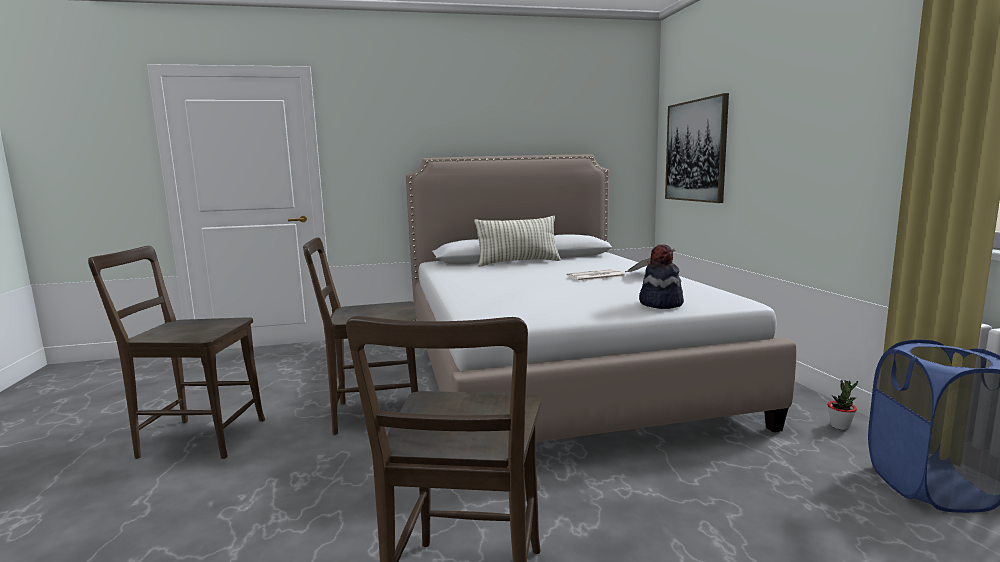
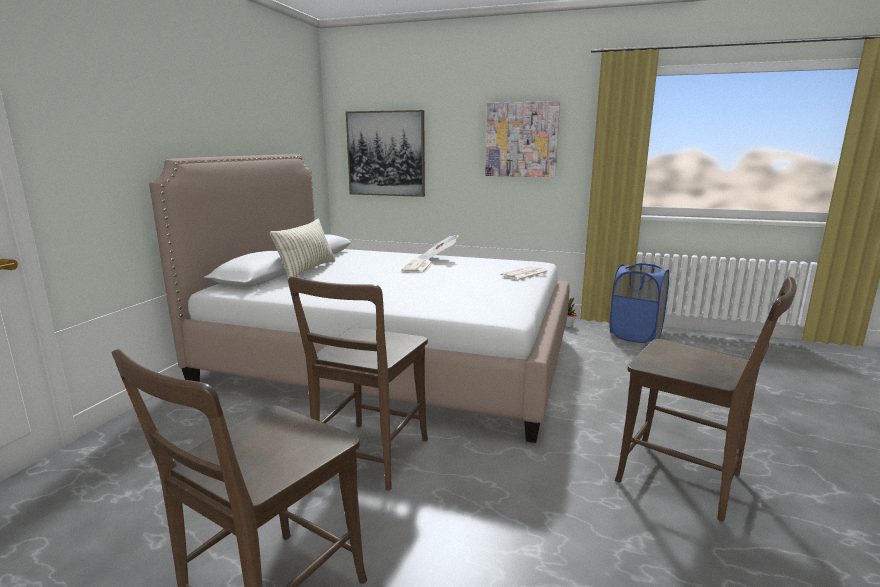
camera: 60 degrees left, 5 degrees up
hat [639,244,684,309] -> newspaper [501,266,549,281]
none -> picture [485,101,560,177]

